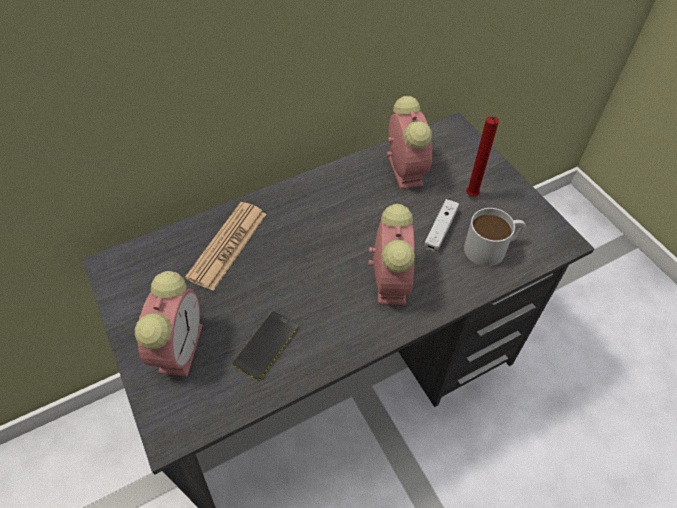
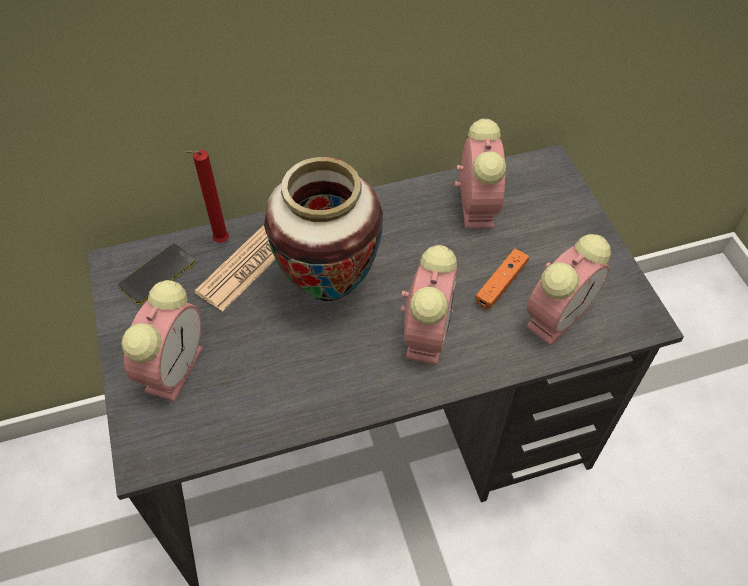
camera: 10 degrees right, 0 degrees up
phone [233,311,298,381] -> phone moved to [118,243,195,305]
white game controller [424,199,459,253] -> orange game controller [475,249,529,310]
white mug [464,208,526,266] -> alarm clock [525,234,611,346]
red candle [466,116,499,197] -> red candle moved to [185,150,229,243]
none -> vase [264,157,383,301]

